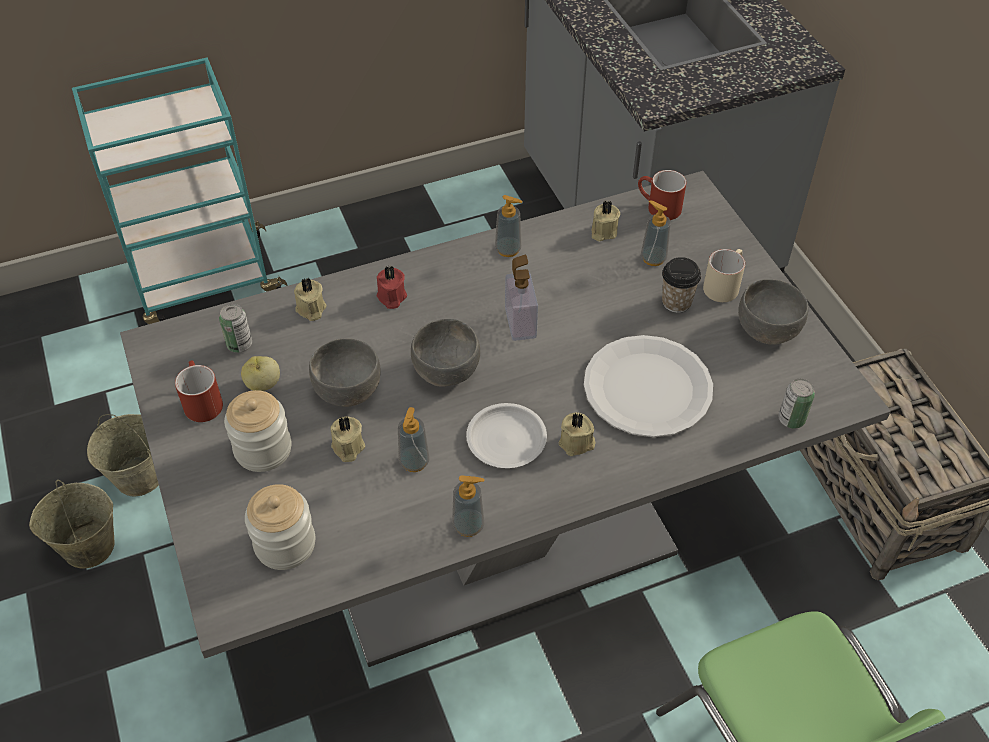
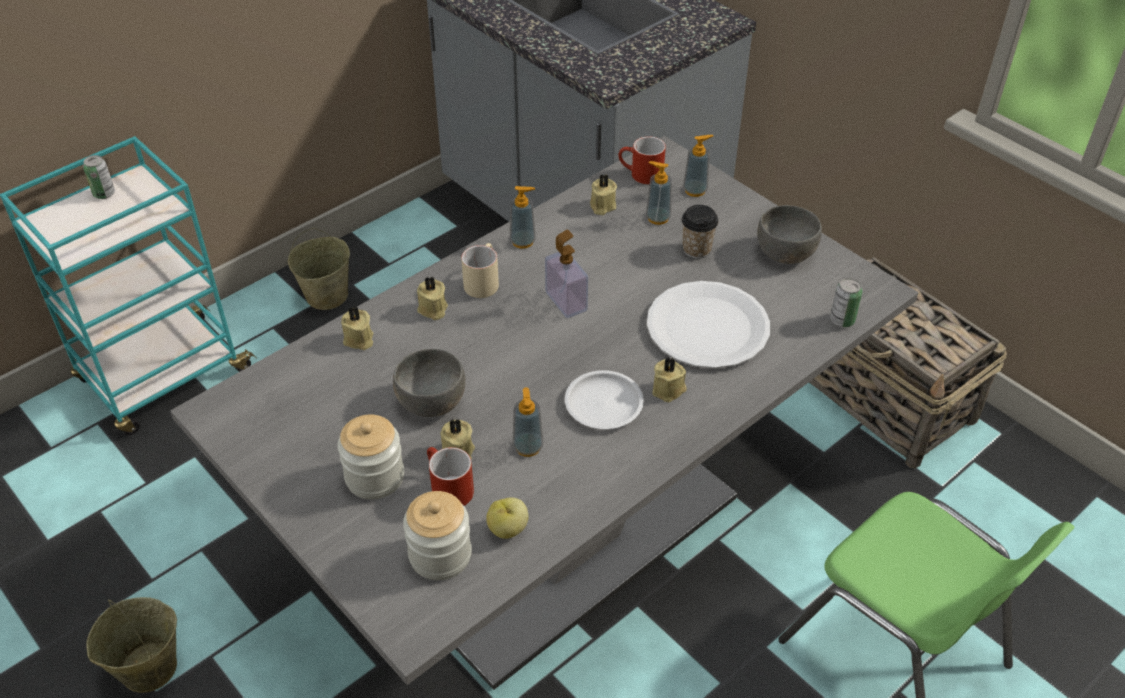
camera: 20 degrees left, 5 degrees down
beige bucket [87,414,159,497] -> beige bucket moved to [288,228,350,310]
red mug [175,361,223,422] -> red mug moved to [427,447,474,506]
can [219,304,252,353] -> can moved to [83,155,115,199]
apple [241,356,280,391] -> apple moved to [486,497,528,539]
red candle [377,266,407,309] -> beige candle [417,276,448,320]
grey bowl [411,319,480,387] -> none
soap dispenser [452,475,485,537] -> soap dispenser moved to [683,135,713,197]
beige mug [703,249,745,302] -> beige mug moved to [461,243,499,298]

